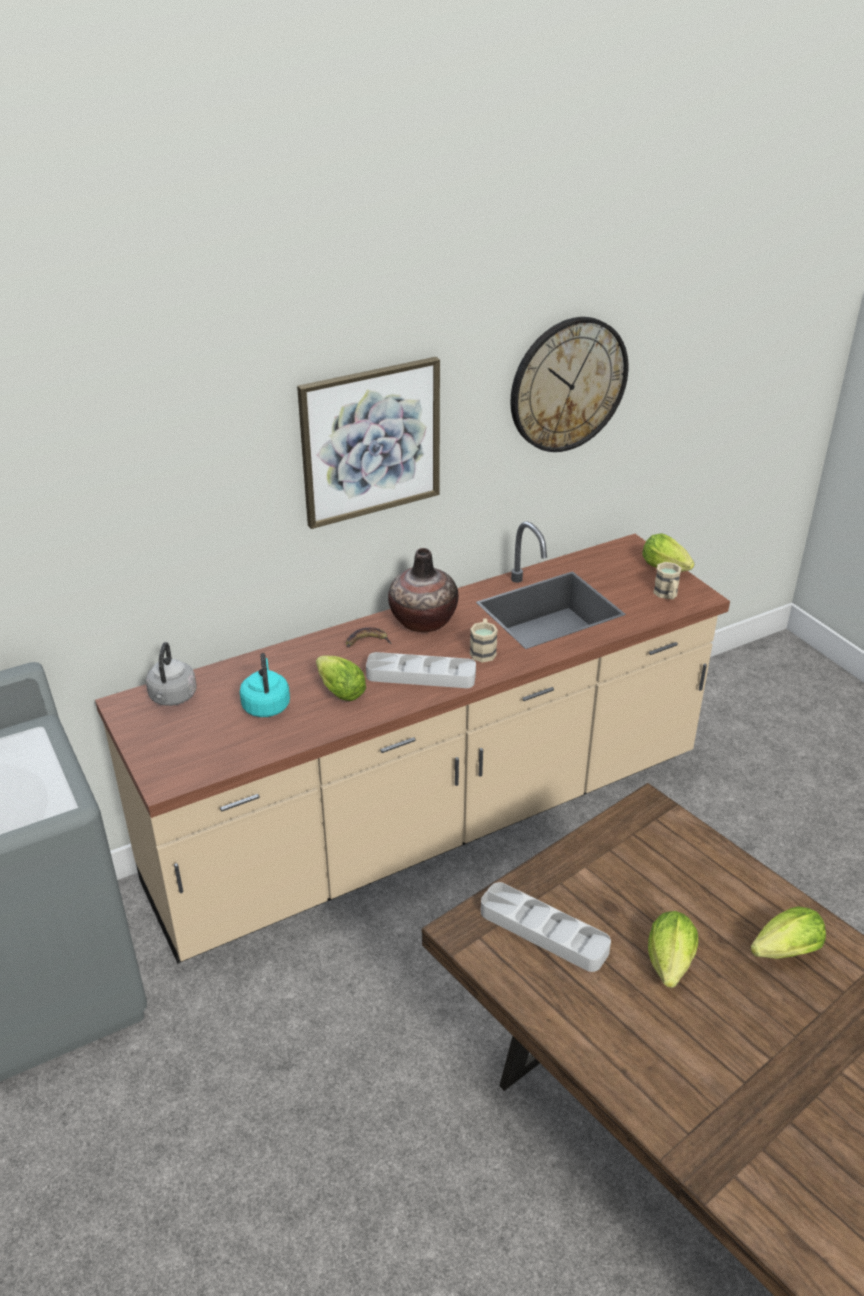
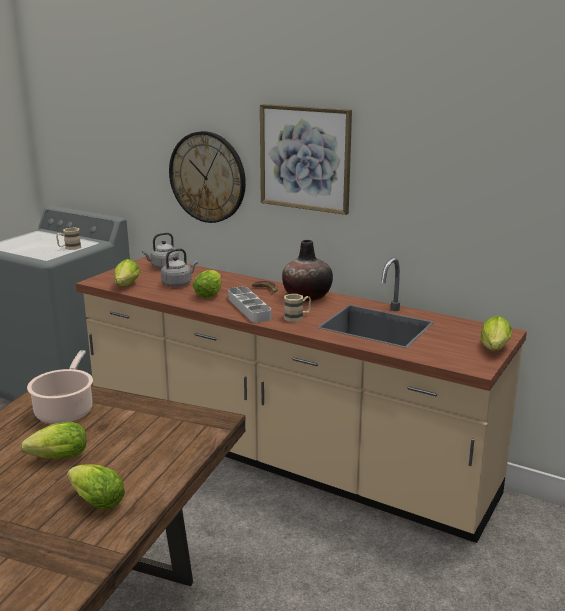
camera: 60 degrees right, 15 degrees down
turquoise kettle [240,653,290,717] -> grey kettle [161,248,198,287]
grey tray [481,882,611,972] -> cooking pot [27,350,93,424]
wall clock [510,317,628,452] -> wall clock moved to [169,131,246,223]
beige mug [653,562,681,600] -> beige mug moved to [56,228,81,250]
none -> lettuce [114,259,140,286]

